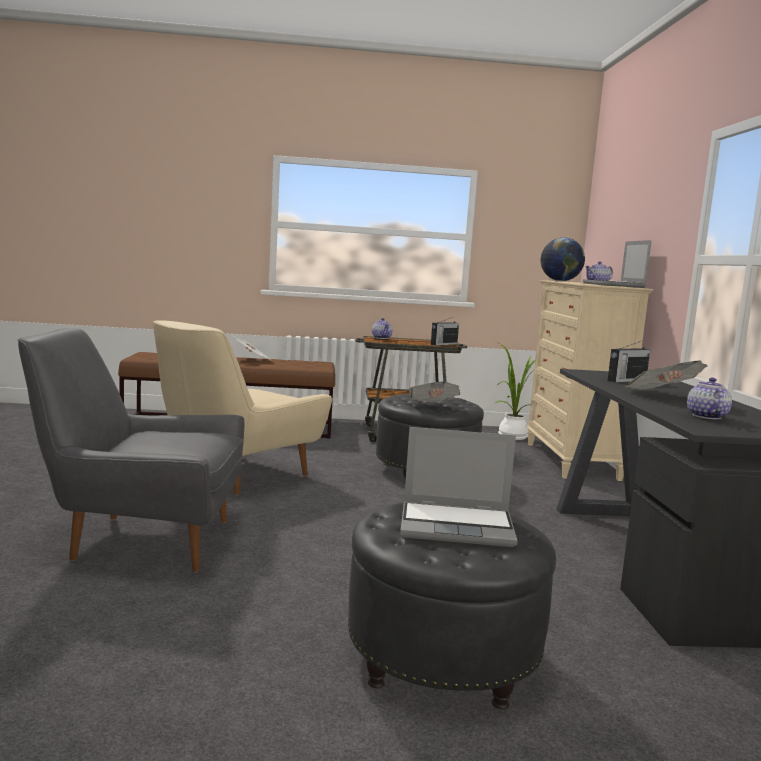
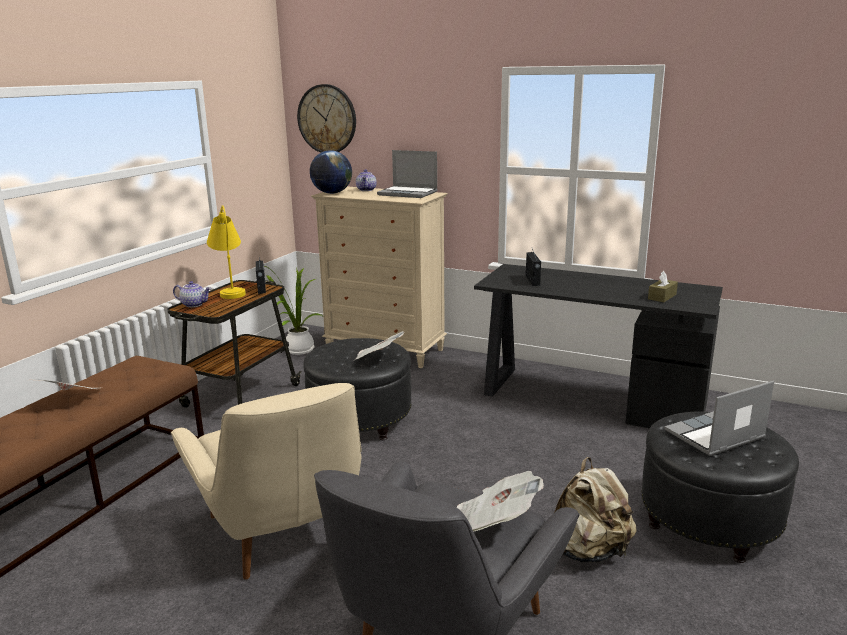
camera: 60 degrees left, 10 degrees up
laptop [400,427,518,547] -> laptop turned 150 degrees counterclockwise [664,381,774,456]
newspaper [625,360,707,390] -> newspaper moved to [457,471,544,531]
teapot [687,378,732,420] -> brown tissue box [648,271,678,302]
none -> yellow table lamp [207,205,246,299]
none -> wall clock [297,84,356,153]
none -> beige backpack [554,457,637,563]

